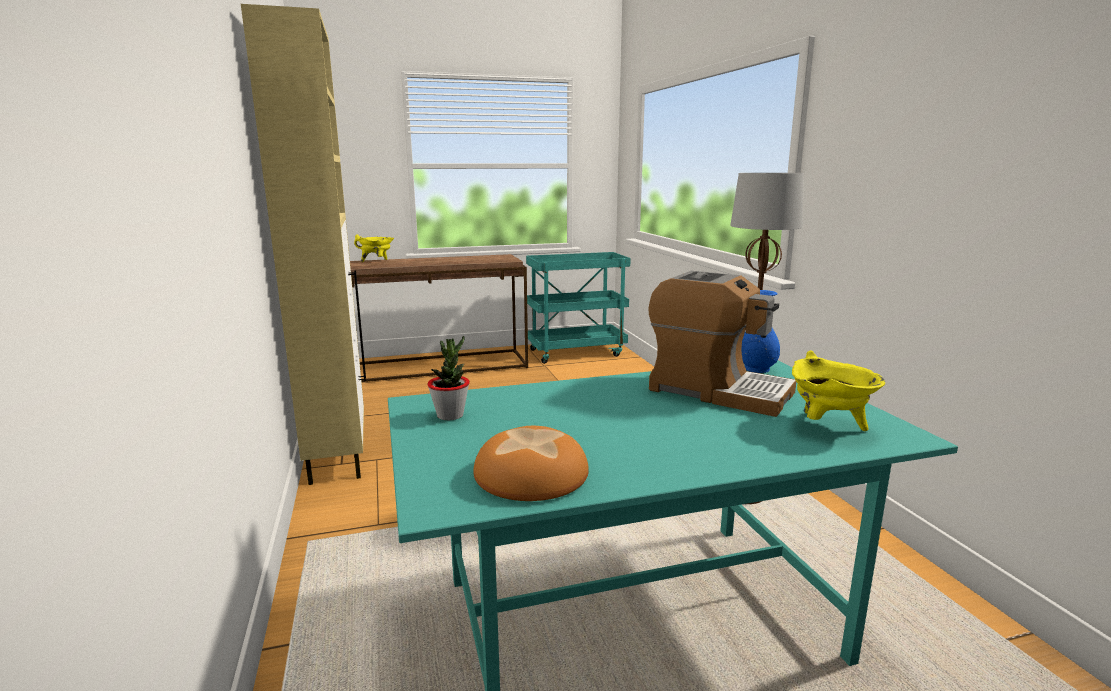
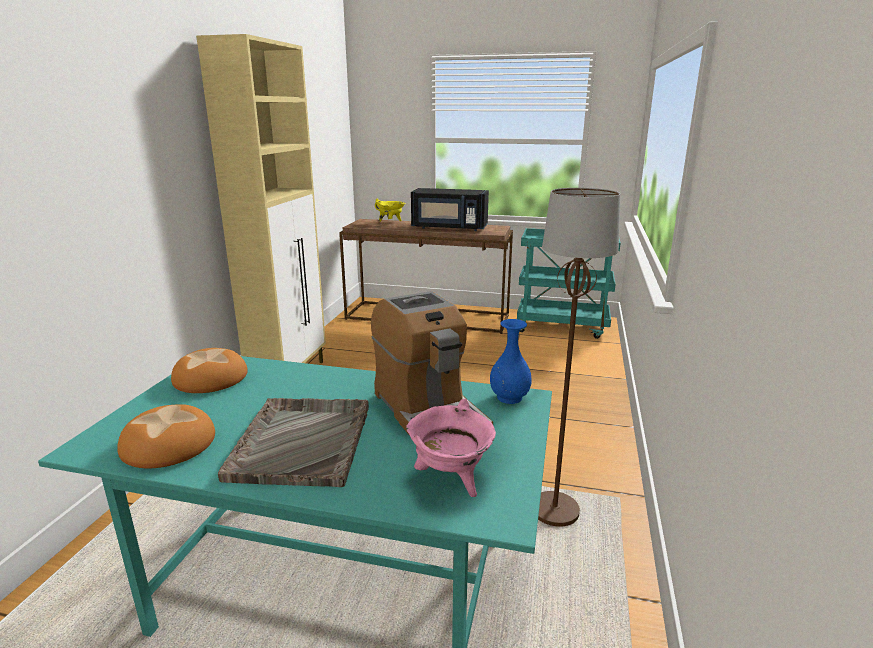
camera: 30 degrees right, 5 degrees up
potted plant [427,336,470,420] -> bread [171,348,248,393]
yellow cooking pot [792,351,885,431] -> pink cooking pot [406,399,496,497]
none -> grey tray [218,398,369,487]
none -> black microwave [411,188,489,231]

